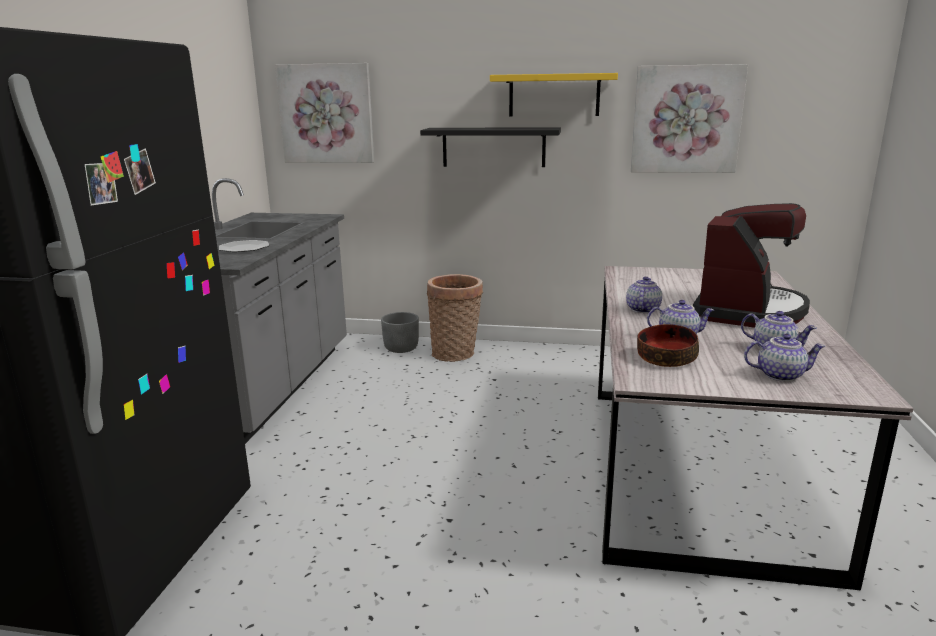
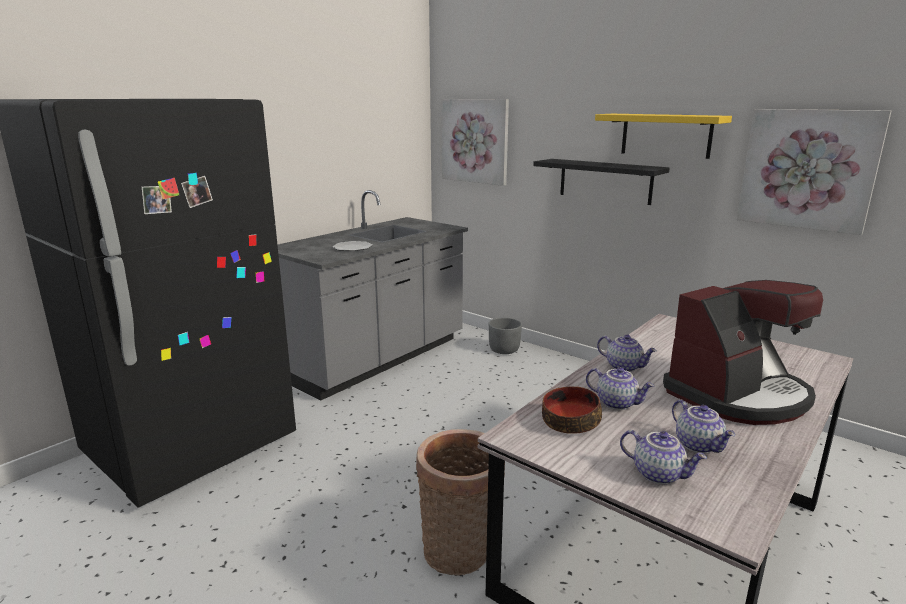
camera: 30 degrees right, 0 degrees up
basket [427,274,483,362] -> basket moved to [416,429,505,576]
teapot [626,276,662,313] -> teapot turned 75 degrees clockwise [597,335,657,372]

